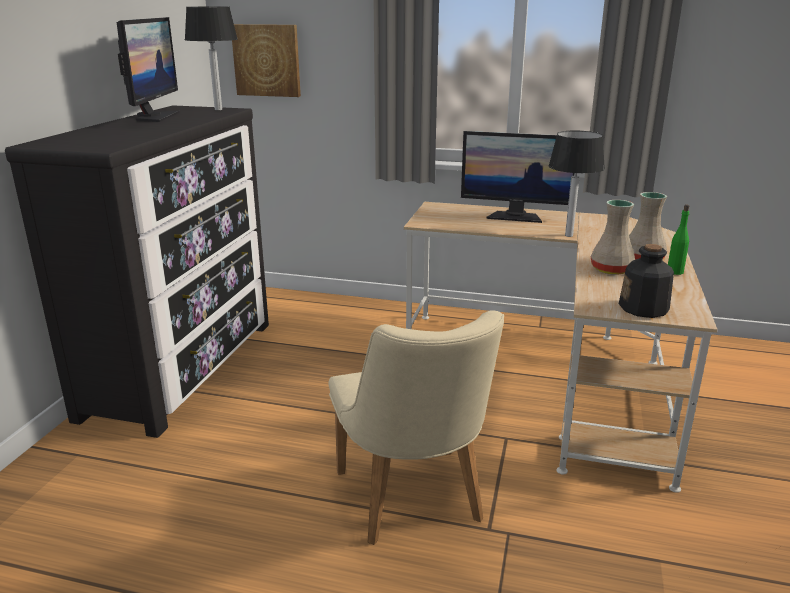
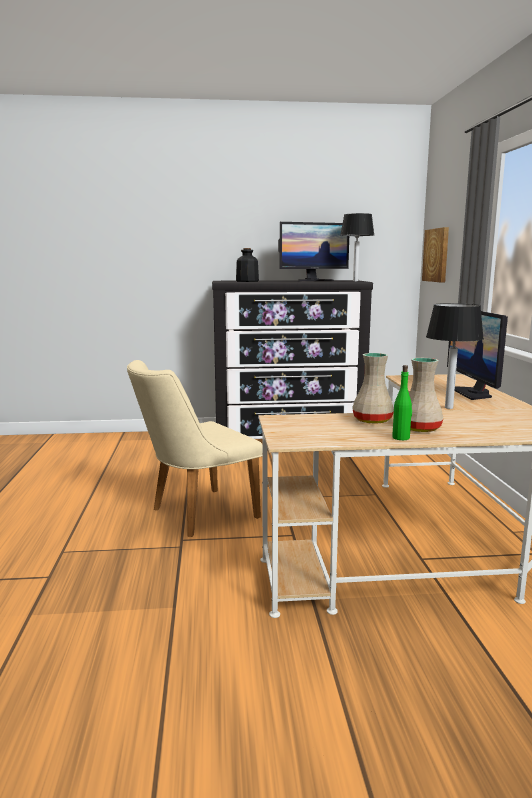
camera: 70 degrees right, 10 degrees down
bottle [619,244,674,318] -> bottle moved to [236,248,259,282]

